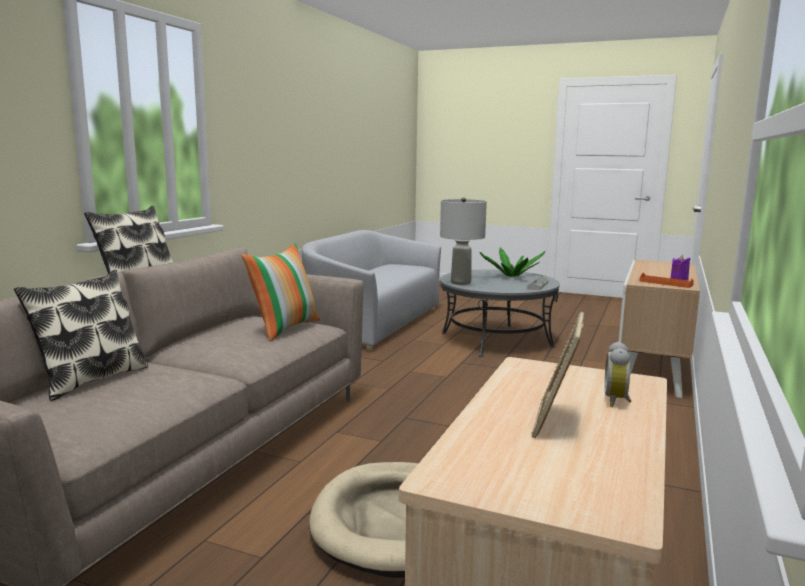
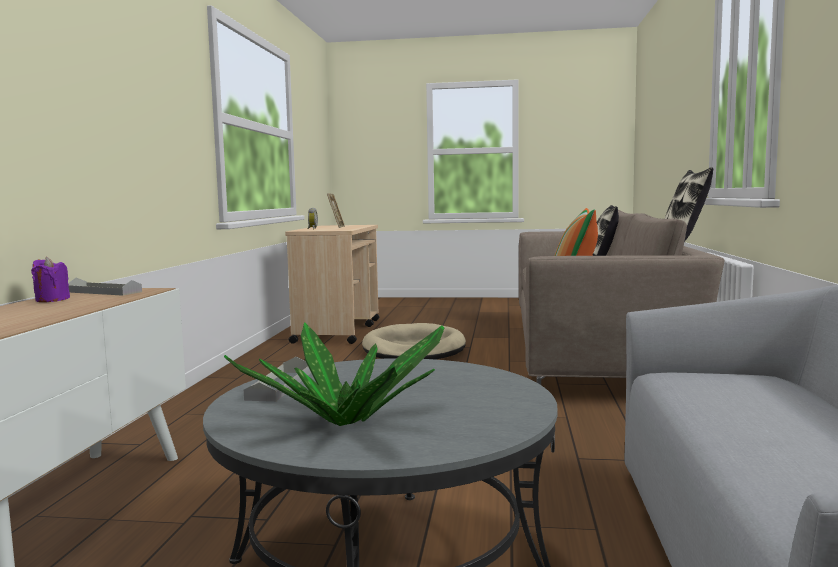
camera: 165 degrees right, 5 degrees down
grey table lamp [440,197,487,285] -> none
orange tray [639,272,694,288] -> grey tray [68,278,142,296]

